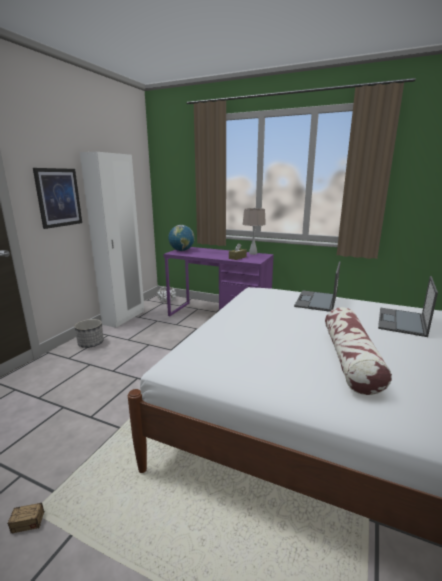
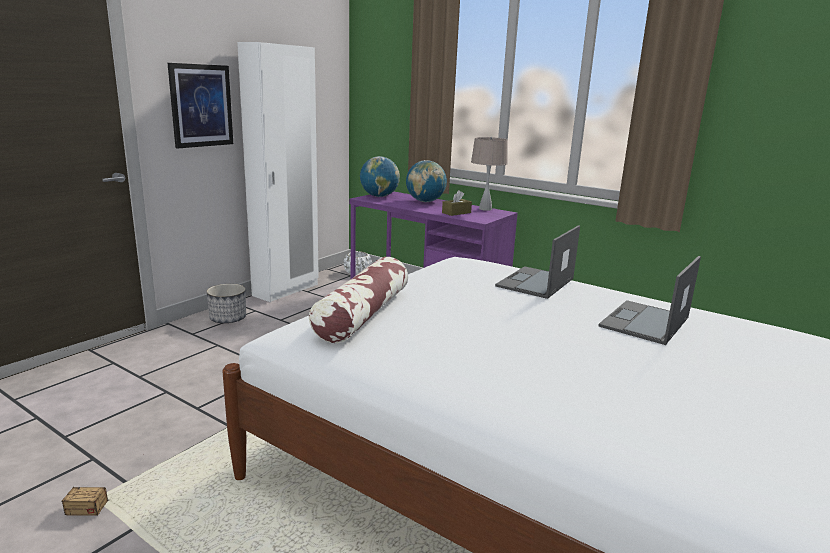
camera: 10 degrees right, 0 degrees up
pillow [325,307,392,395] -> pillow moved to [309,257,408,343]
none -> globe [406,160,447,202]

